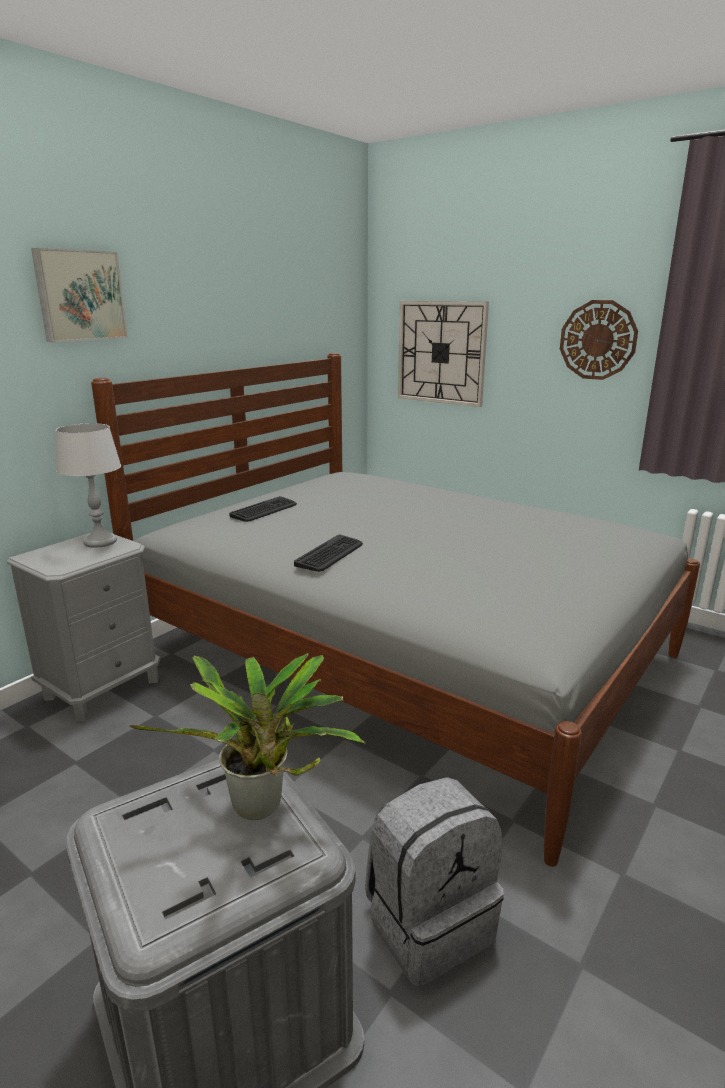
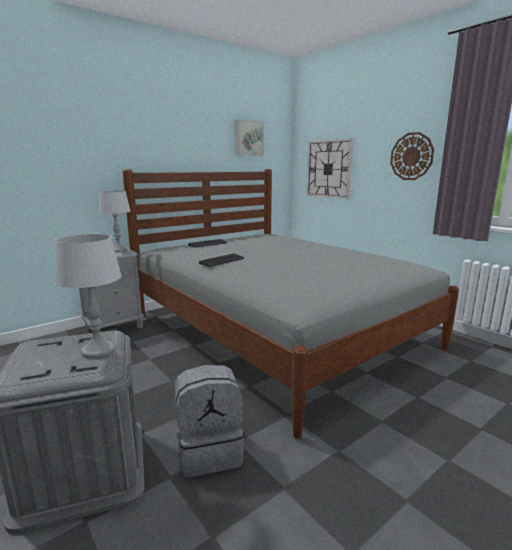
camera: 15 degrees right, 5 degrees down
picture [31,248,128,342] -> picture moved to [235,119,264,156]
potted plant [129,653,366,820] -> grey table lamp [54,234,122,359]

